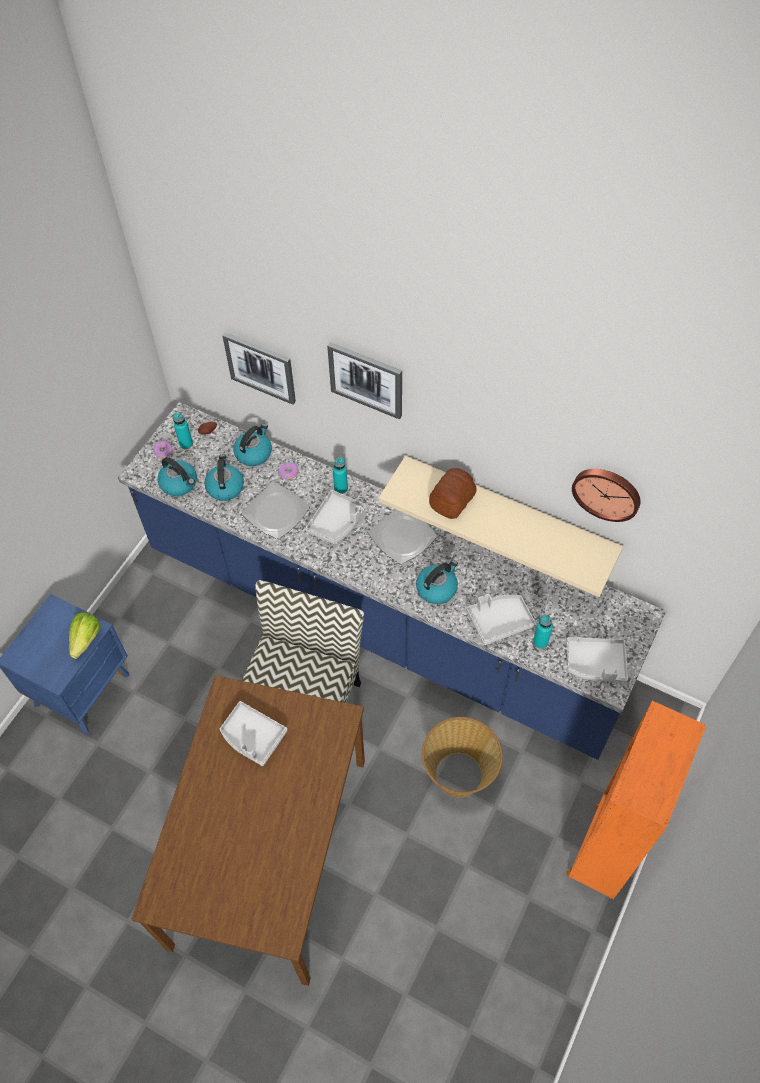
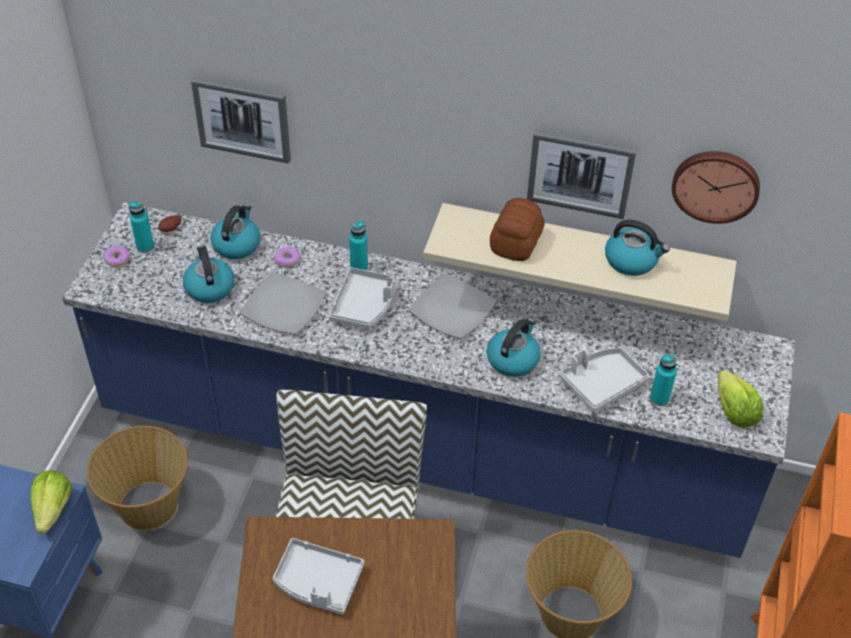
camera: 15 degrees left, 10 degrees down
kettle [157,457,197,496] -> kettle moved to [605,219,670,276]
picture [327,342,402,419] -> picture moved to [527,130,637,219]
grey tray [566,637,628,682] -> lettuce [718,370,764,428]
none -> basket [87,426,188,530]

